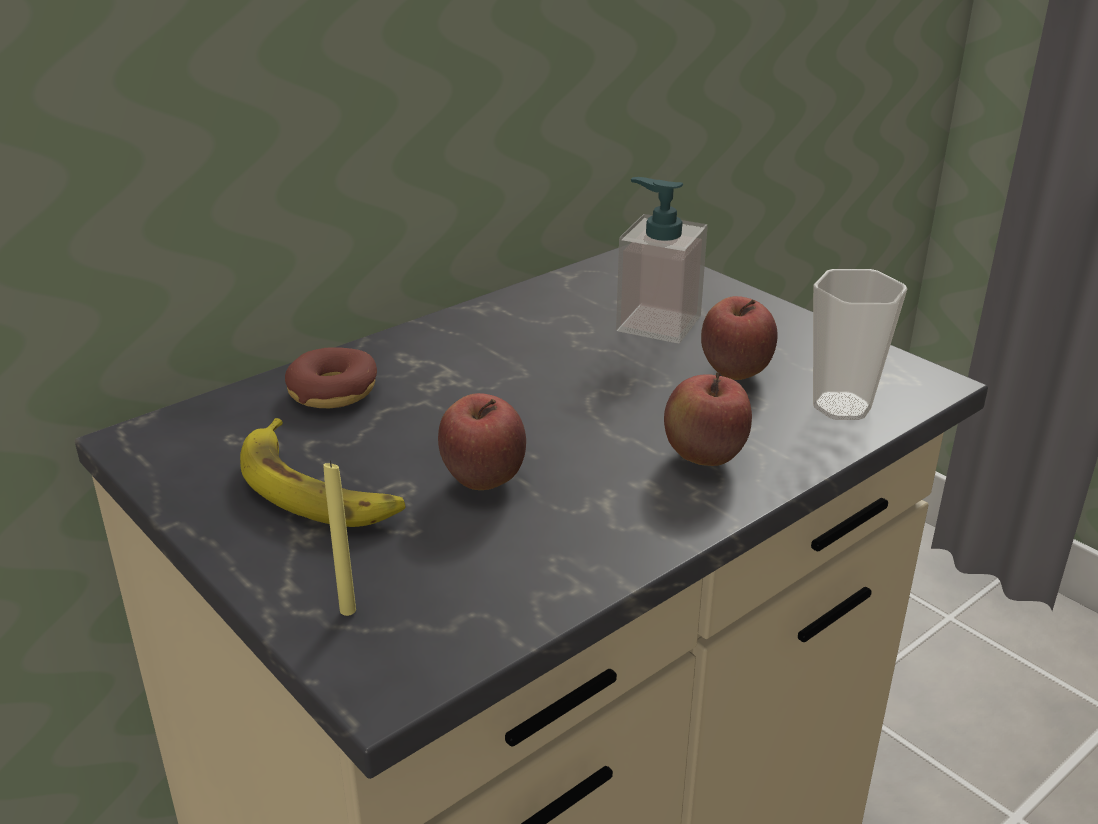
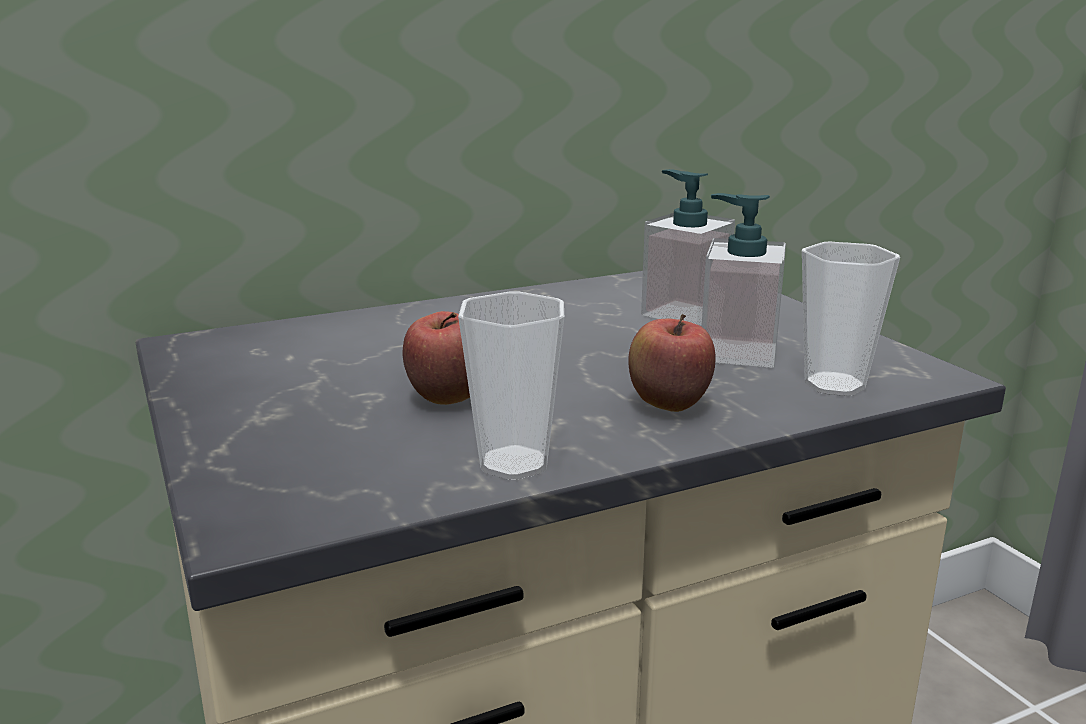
camera: 15 degrees right, 10 degrees down
banana [240,418,405,527] -> none
donut [285,347,377,408] -> none
yellow candle [323,461,356,616] -> none
apple [701,296,778,380] -> soap dispenser [701,193,786,368]
none -> cup [458,291,564,480]

